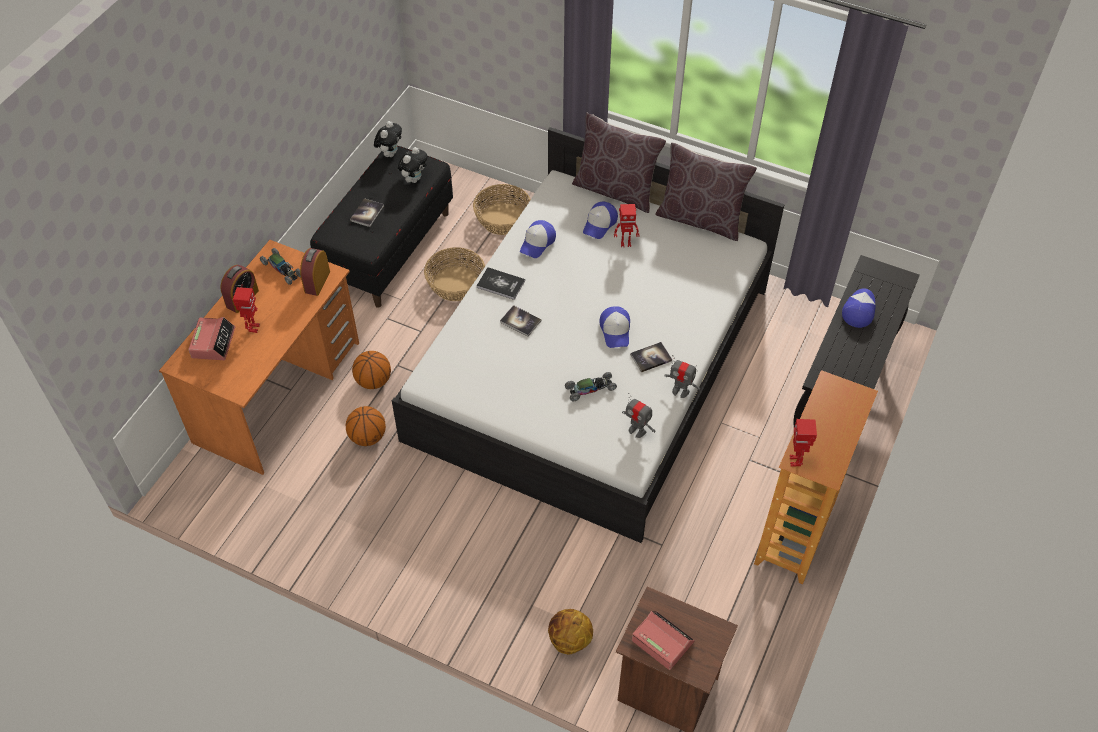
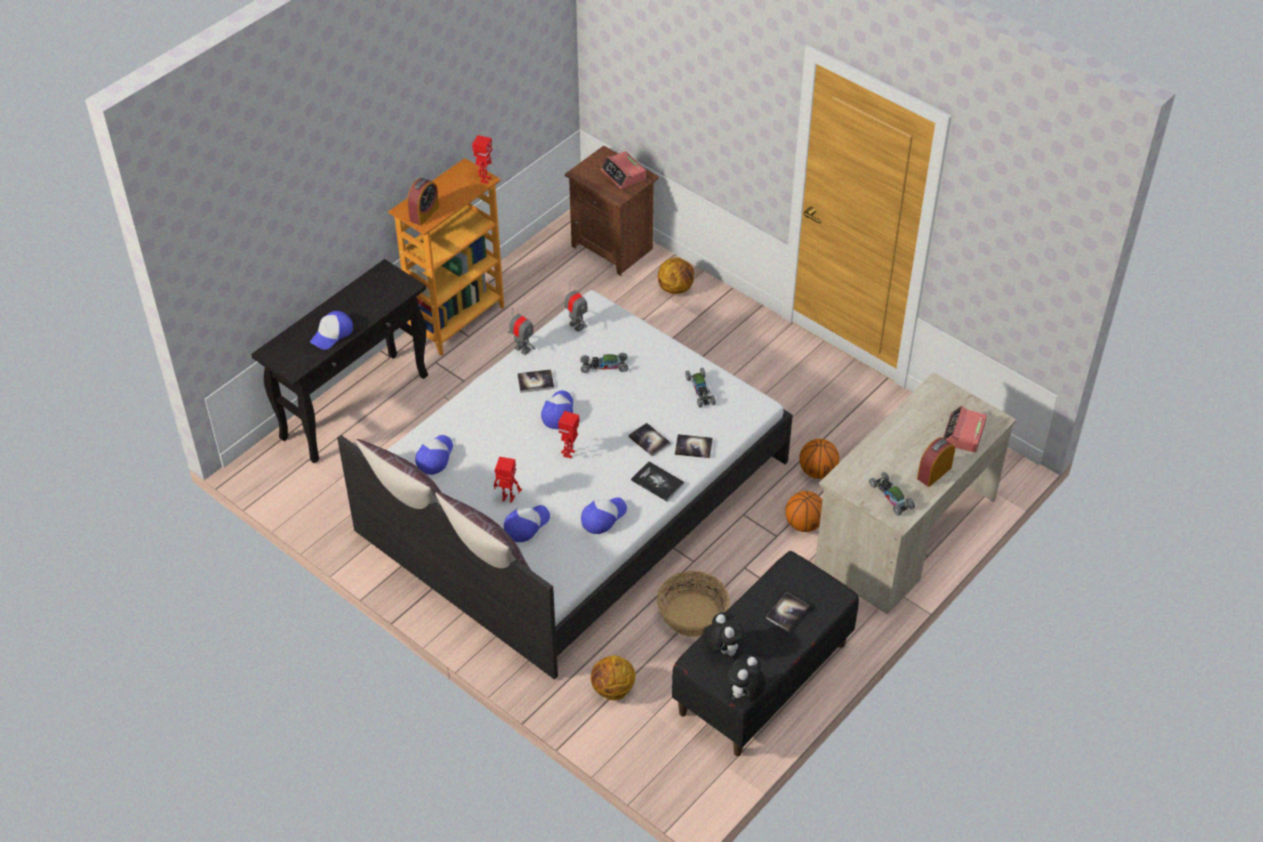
camera: 165 degrees left, 5 degrees down
orange desk [159,240,359,475] -> beige desk [815,372,1016,615]
toy robot [233,287,260,333] -> toy robot moved to [558,411,579,458]
alarm clock [300,248,330,296] -> alarm clock moved to [407,178,439,225]
plush toy [398,147,428,183] -> plush toy turned 105 degrees clockwise [703,612,744,656]
basket [473,184,531,235] -> basketball [591,655,636,700]
none -> cap [415,435,453,475]
none -> book [675,434,713,458]
none -> toy car [685,368,716,408]

